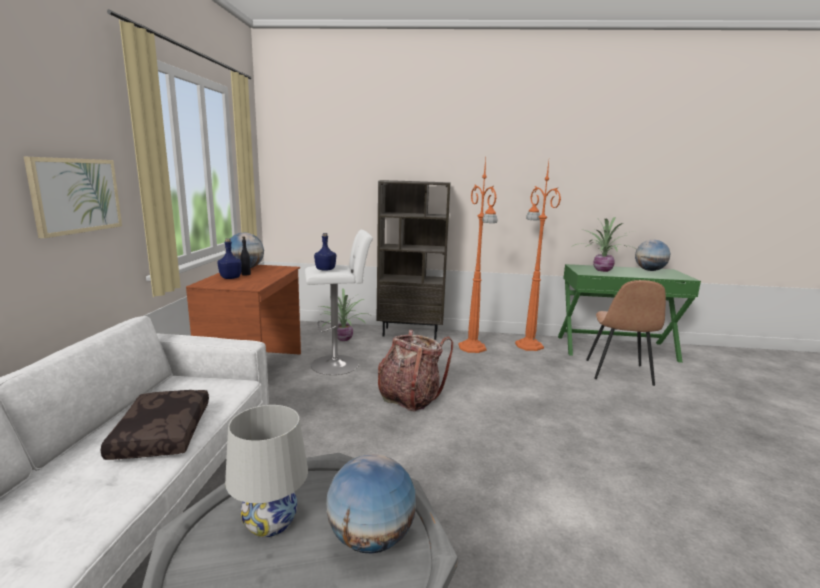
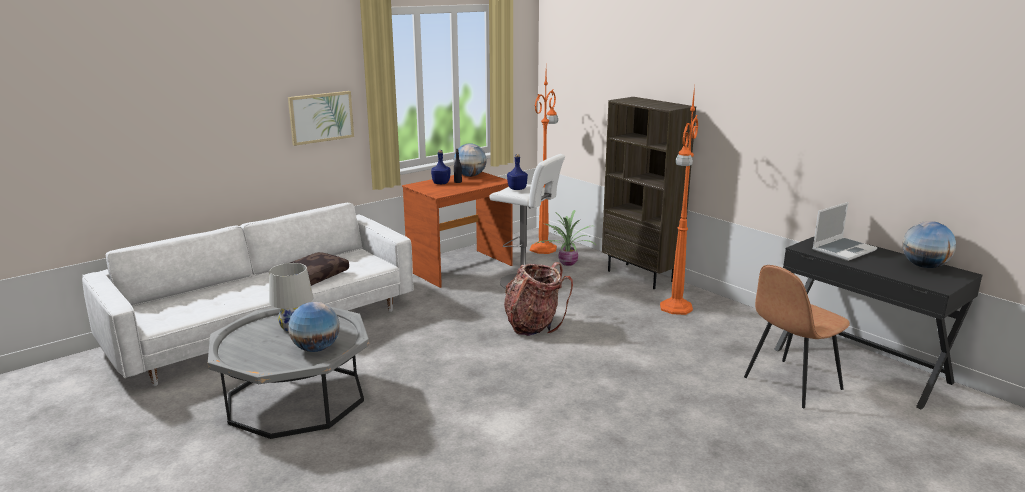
camera: 45 degrees right, 5 degrees up
orange floor lamp [515,162,561,351] -> orange floor lamp moved to [530,73,558,254]
green desk [558,264,701,363] -> black desk [774,237,982,410]
potted plant [573,217,637,272] -> laptop [812,202,877,261]

